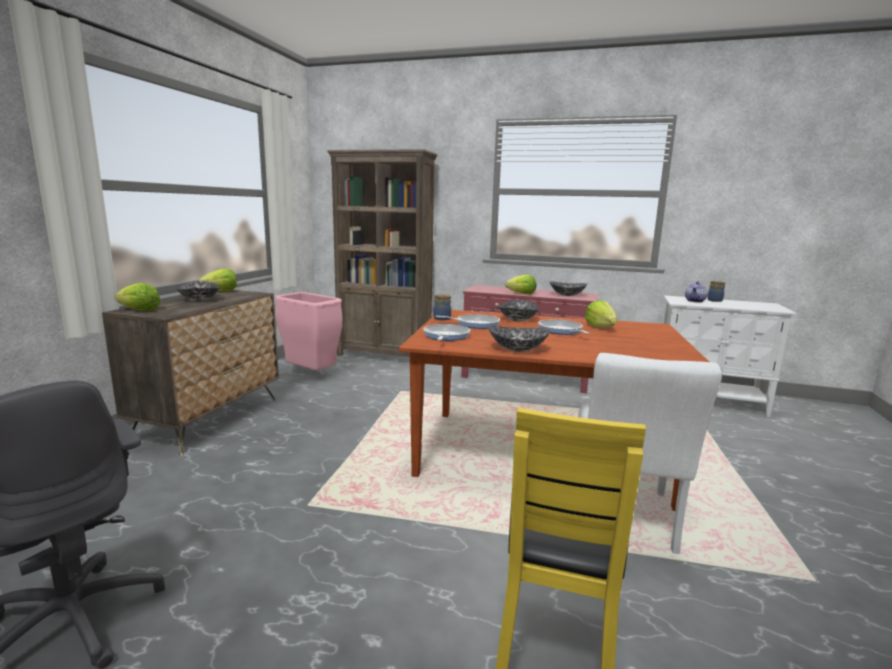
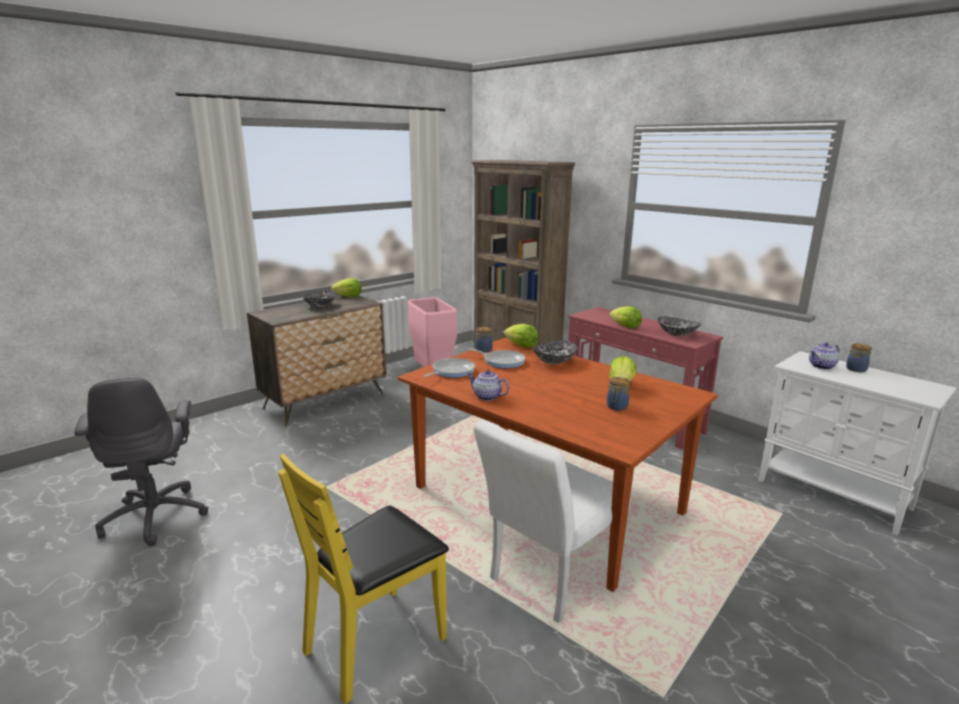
camera: 30 degrees right, 5 degrees up
lettuce [115,283,161,311] -> lettuce moved to [504,324,538,348]
bowl [488,327,550,352] -> teapot [467,370,509,401]
frying pan [538,319,589,335] -> none
none -> jar [607,377,630,411]

